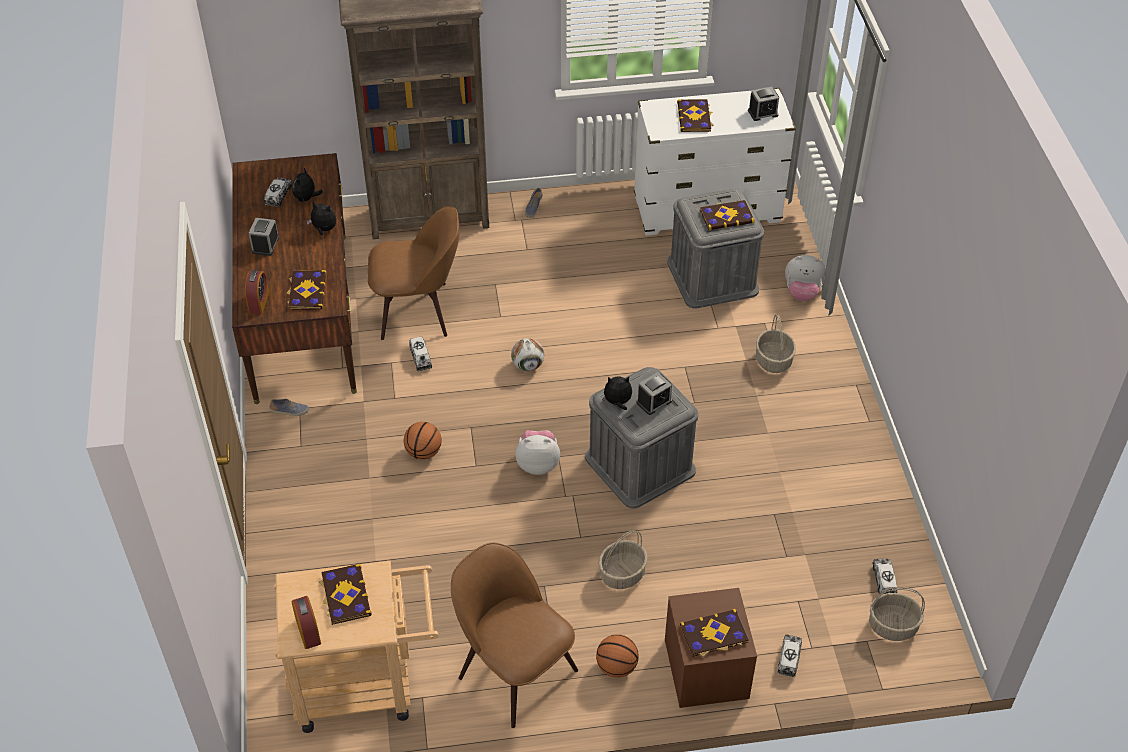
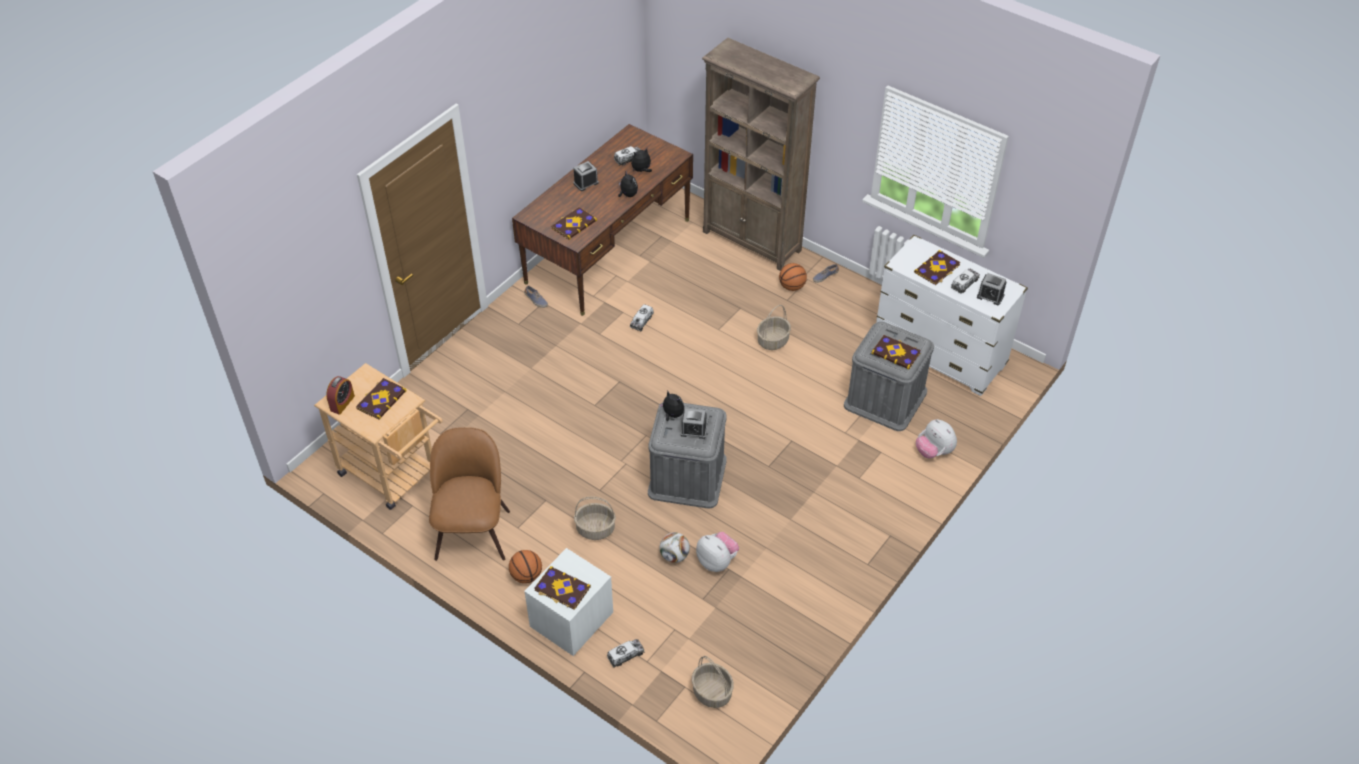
camera: 45 degrees right, 0 degrees up
alarm clock [245,270,269,314] -> none
brown chair [368,206,459,340] -> none
basketball [404,422,442,460] -> basketball moved to [779,263,807,291]
football [511,338,544,371] -> football moved to [660,532,690,563]
plush toy [515,430,560,475] -> plush toy moved to [696,532,739,572]
brown nightstand [665,588,757,708] -> white nightstand [524,548,613,656]
basket [756,314,796,373] -> basket moved to [757,305,791,350]
toy truck [873,559,897,594] -> toy truck moved to [951,269,980,294]

